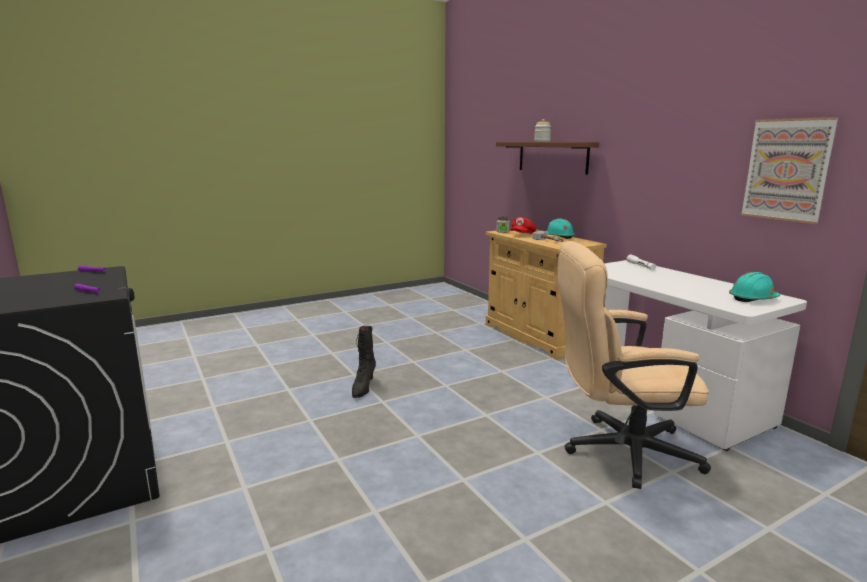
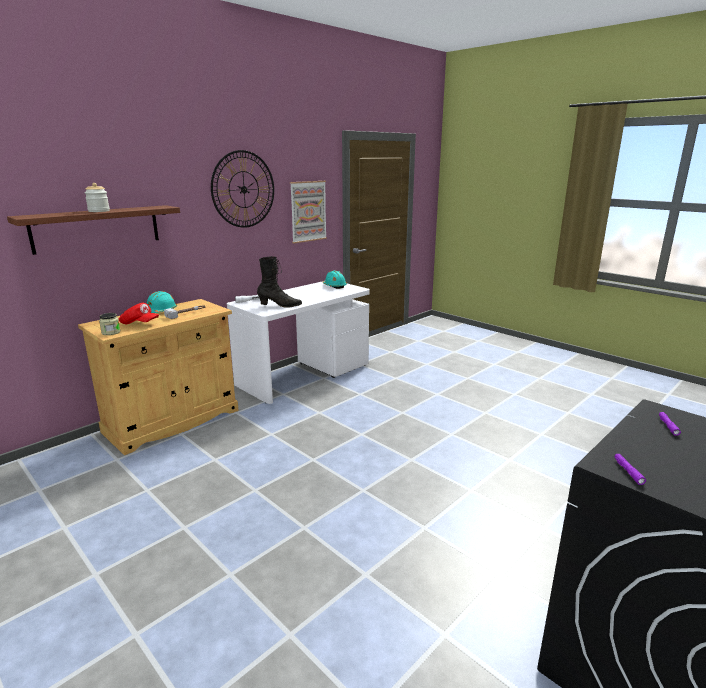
camera: 105 degrees left, 5 degrees up
black boot [352,326,376,398] -> black boot moved to [257,256,302,308]
beige office chair [557,241,711,489] -> none
none -> wall clock [211,150,274,228]

